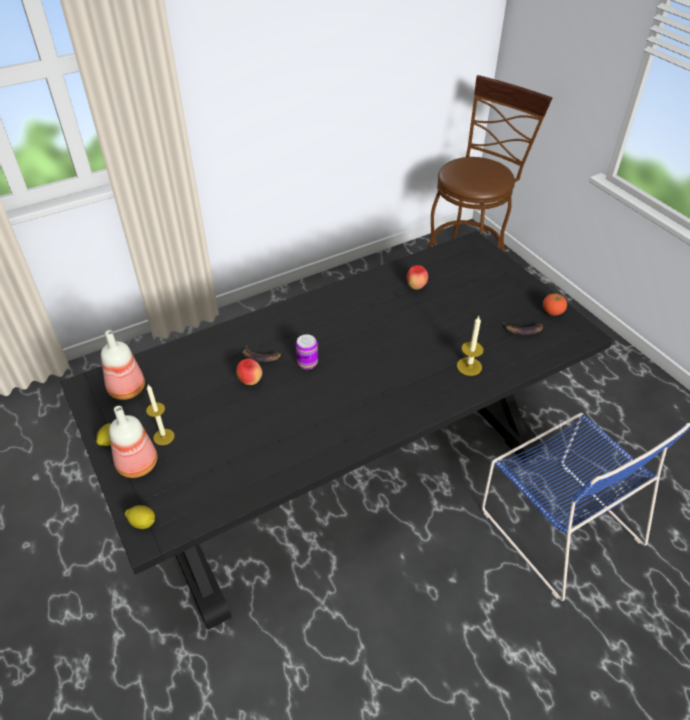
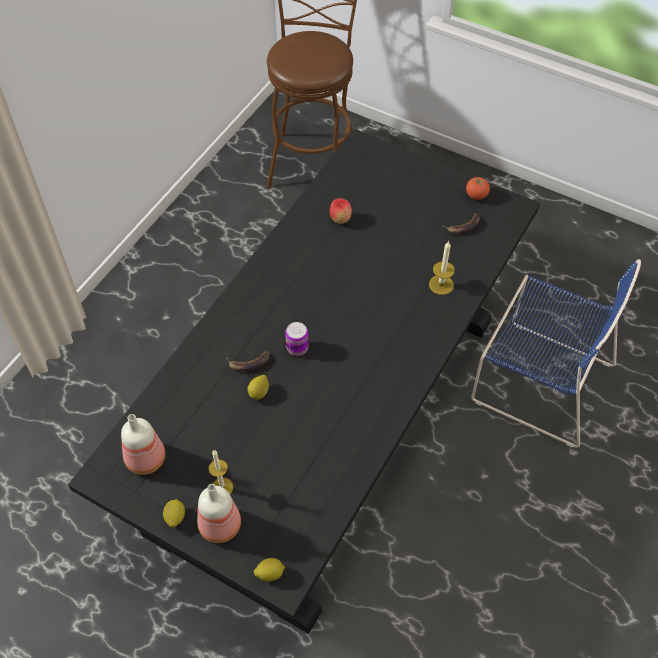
camera: 30 degrees left, 10 degrees up
apple [236,359,262,385] -> lemon [247,375,269,400]

